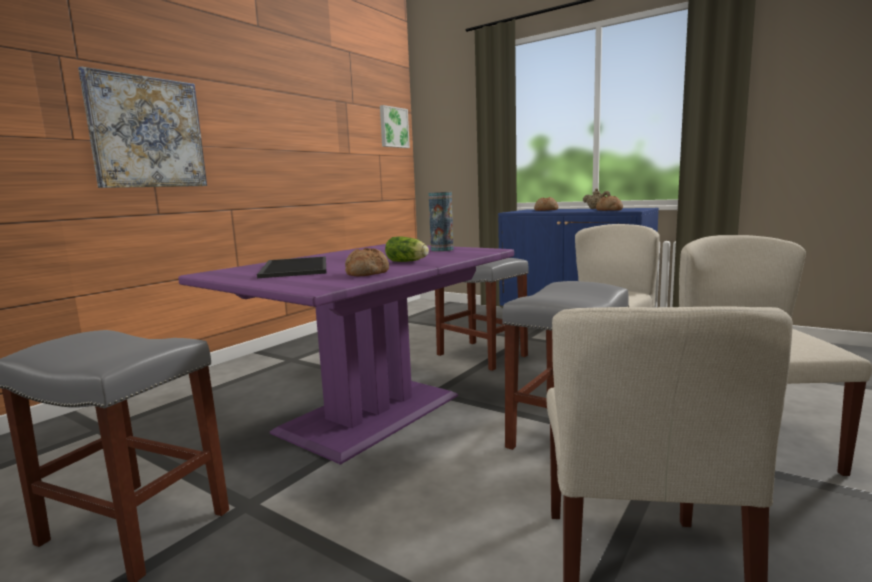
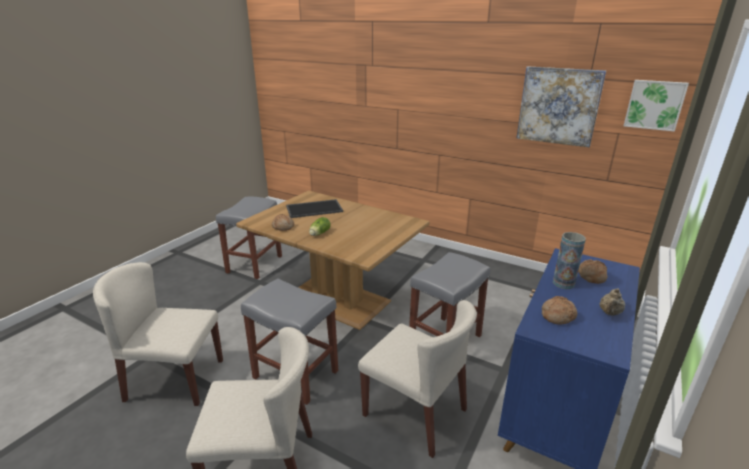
camera: 85 degrees right, 15 degrees up
picture [78,66,207,188] -> picture moved to [517,66,606,147]
purple dining table [178,244,514,464] -> brown dining table [236,191,430,330]
vase [429,192,454,252] -> vase moved to [553,232,586,289]

